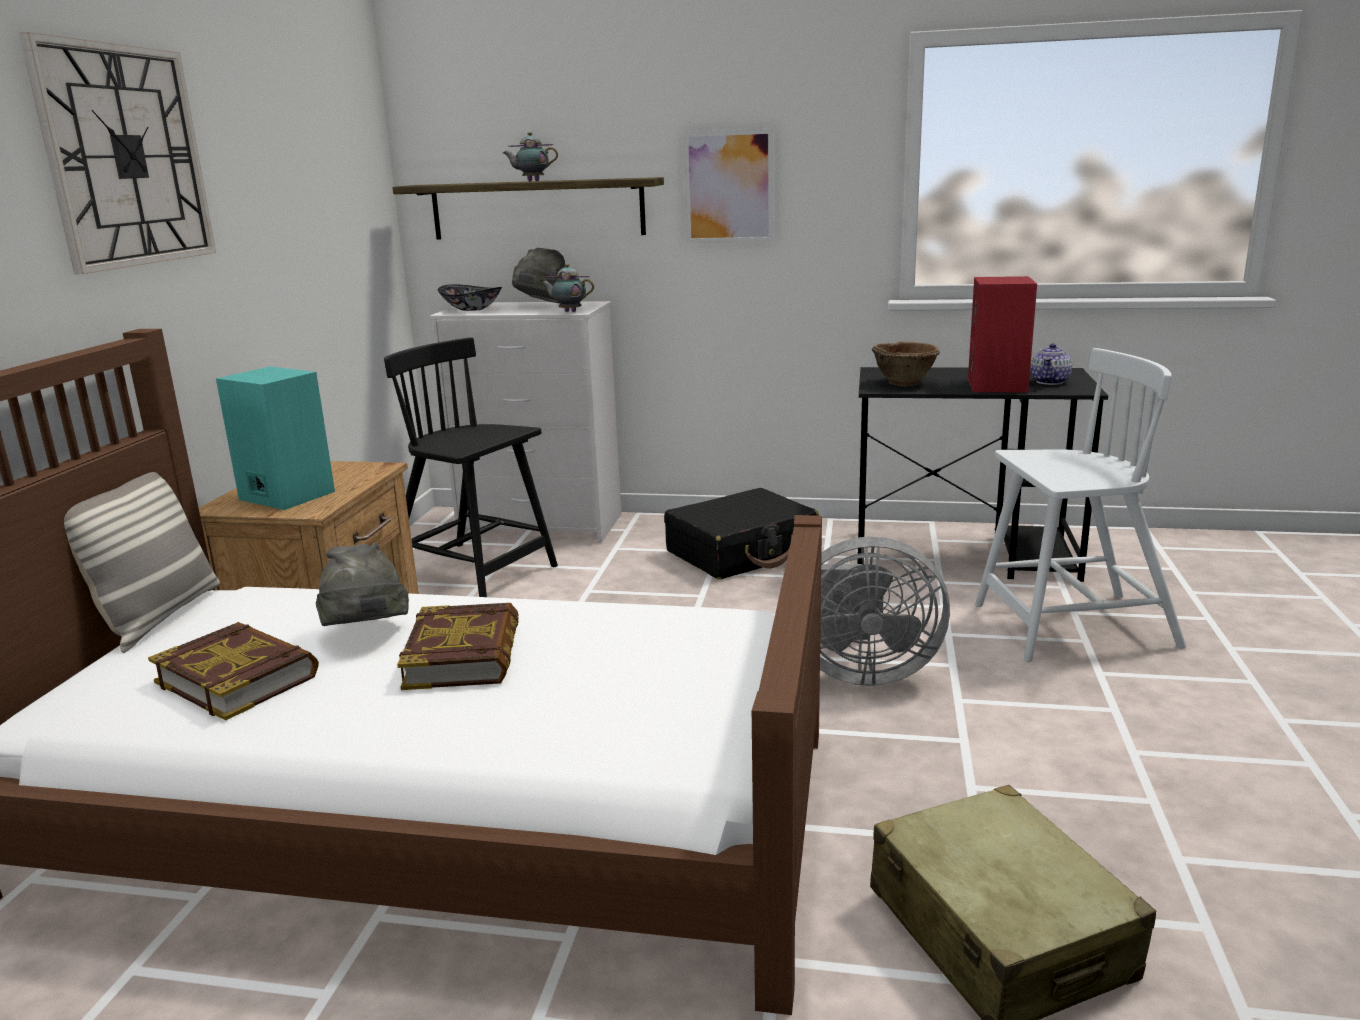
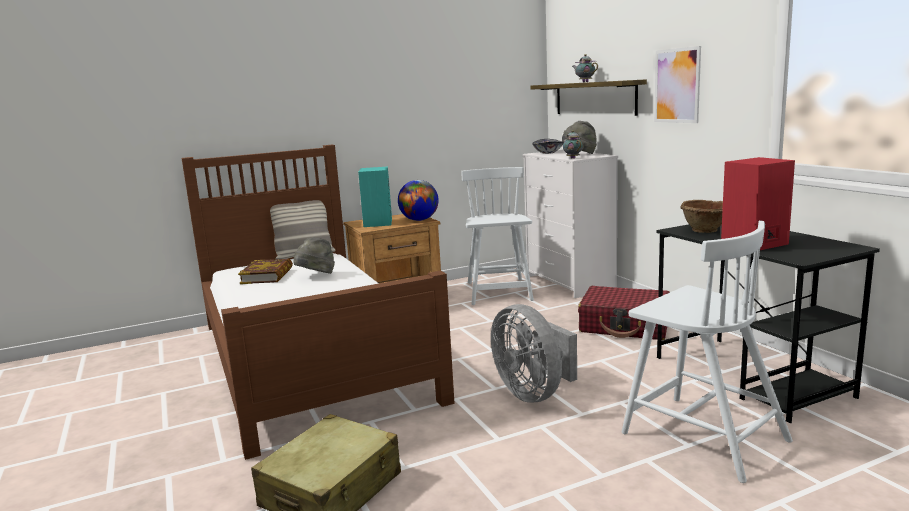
camera: 55 degrees right, 5 degrees down
wall clock [19,32,216,274] -> none
black chair [384,337,558,597] -> white chair [461,167,534,305]
book [397,603,519,690] -> none
black suitcase [664,488,819,579] -> red suitcase [578,286,670,340]
teapot [1030,343,1072,385] -> none
none -> globe [398,180,439,221]

